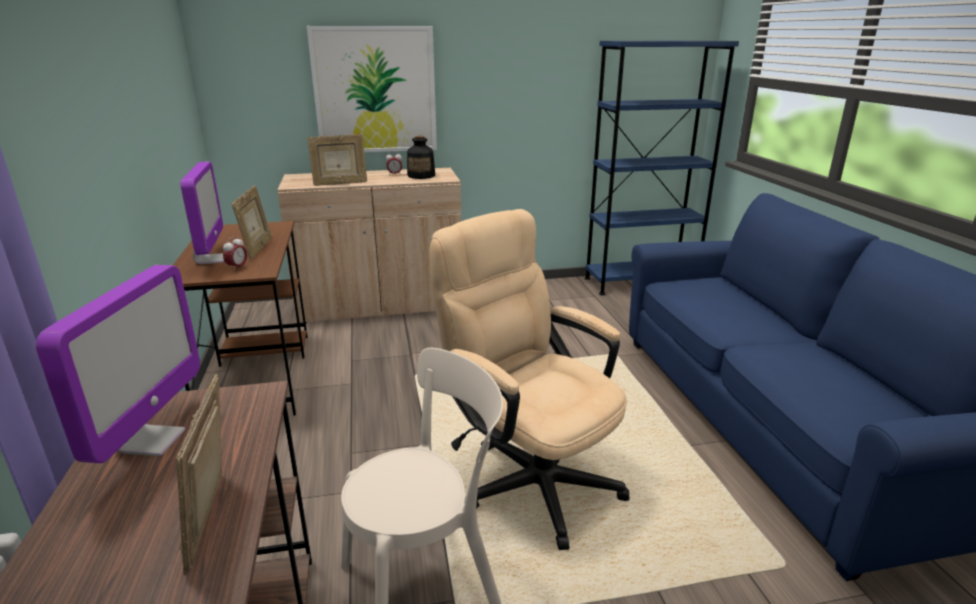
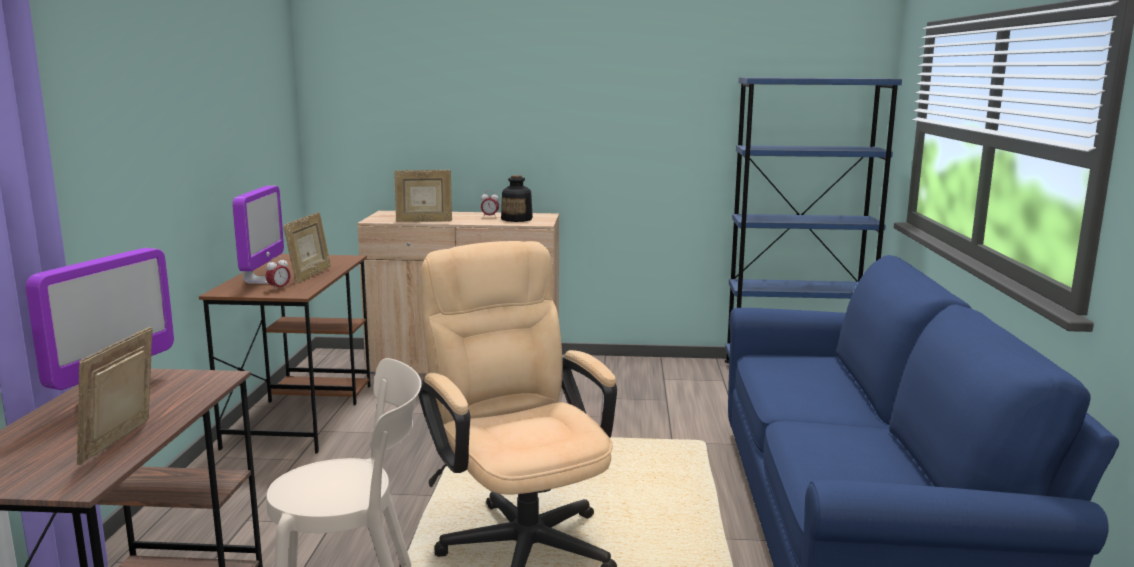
camera: 15 degrees right, 10 degrees down
picture [307,26,437,152] -> none

